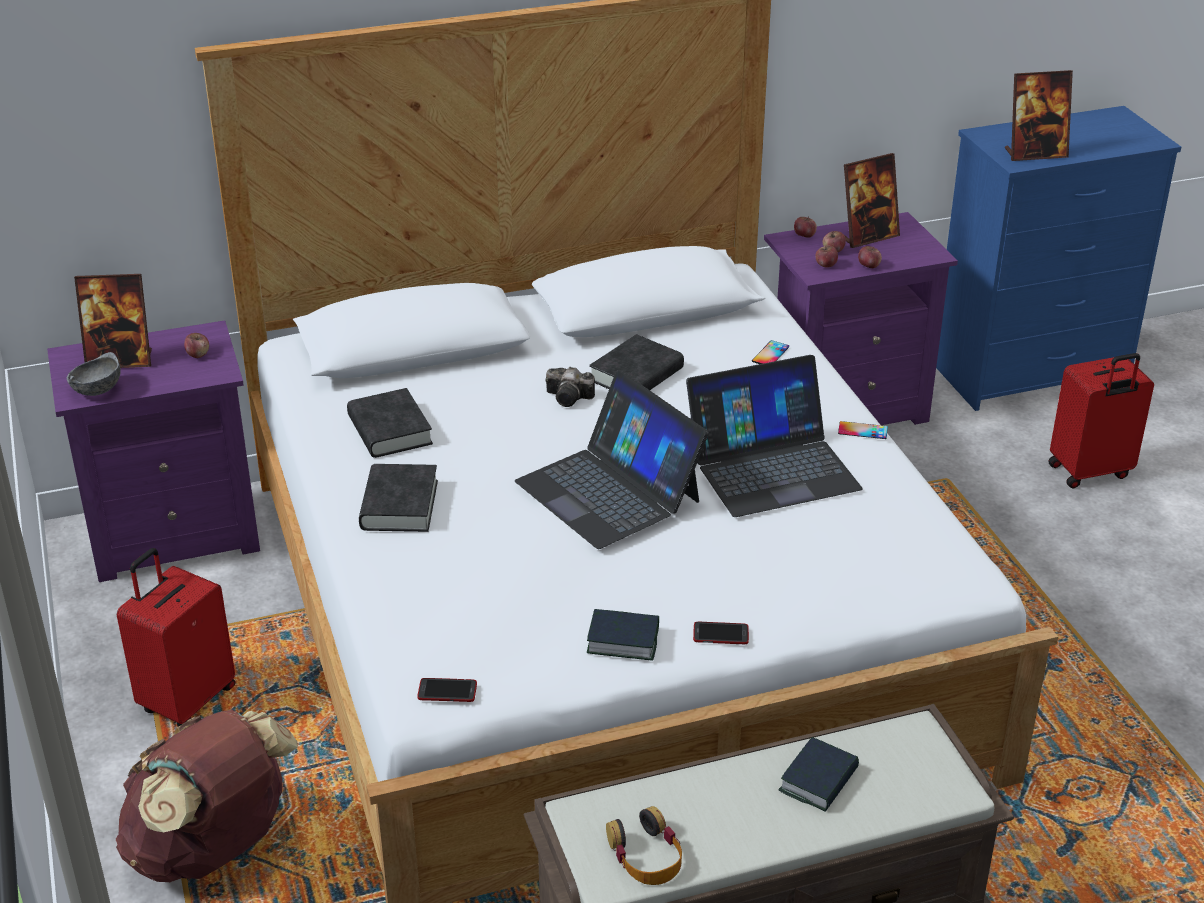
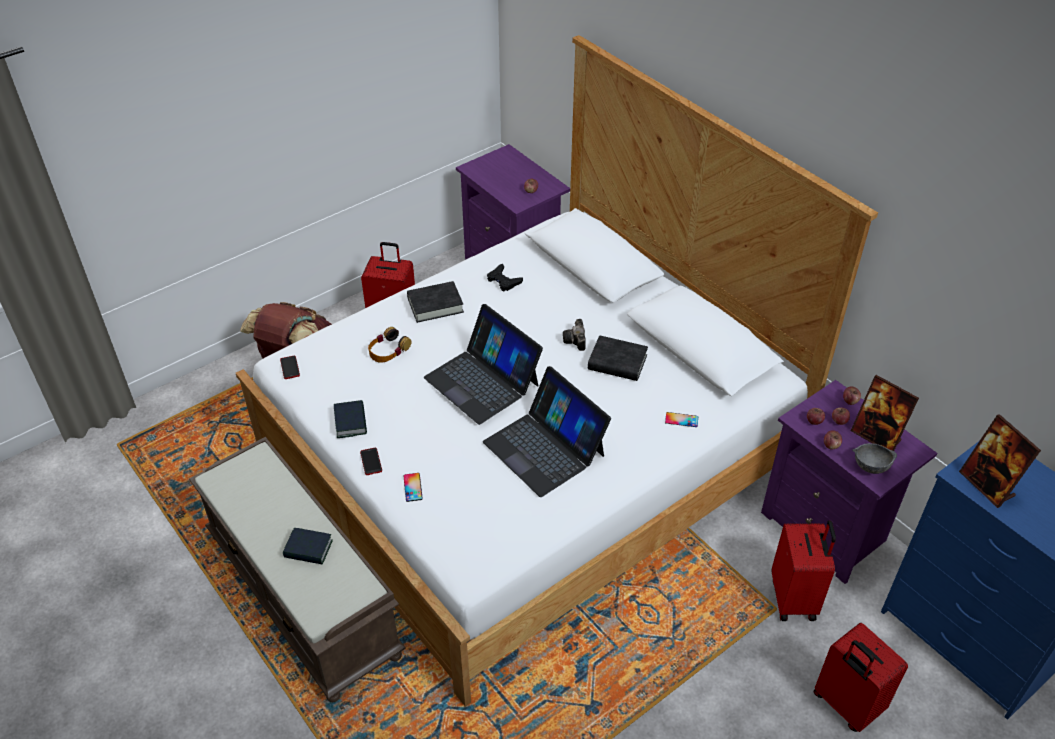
camera: 70 degrees right, 10 degrees up
grey bowl [67,352,121,396] -> grey bowl moved to [852,443,897,474]
picture frame [74,274,152,368] -> none
black book [347,388,433,458] -> black game controller [487,264,523,291]
laptop [515,370,709,549] -> laptop turned 75 degrees counterclockwise [424,304,543,425]
headphones [606,806,682,885] -> headphones moved to [368,327,411,363]
phone [838,421,888,439] -> phone moved to [403,473,423,502]
none -> red suitcase [772,520,836,621]

